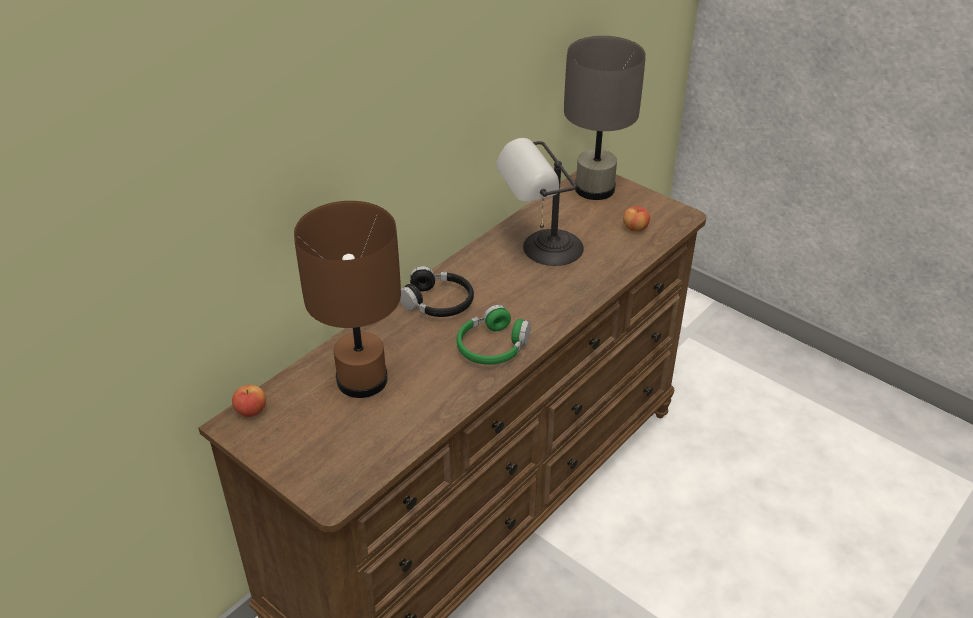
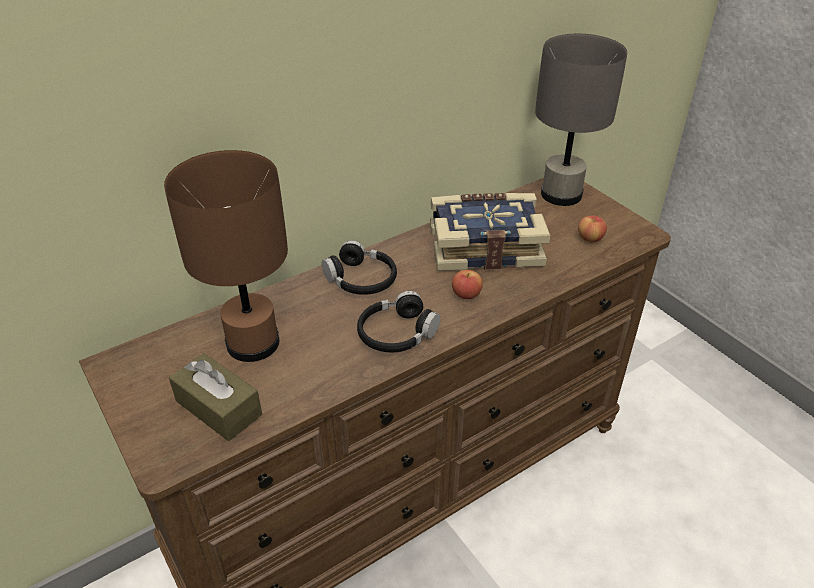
camera: 15 degrees right, 0 degrees up
apple [232,385,266,417] -> apple moved to [452,270,483,299]
green headphones [457,305,531,365] -> black headphones [357,291,441,352]
table lamp [496,138,584,266] -> book [430,193,550,271]
none -> brown tissue box [169,353,262,441]

